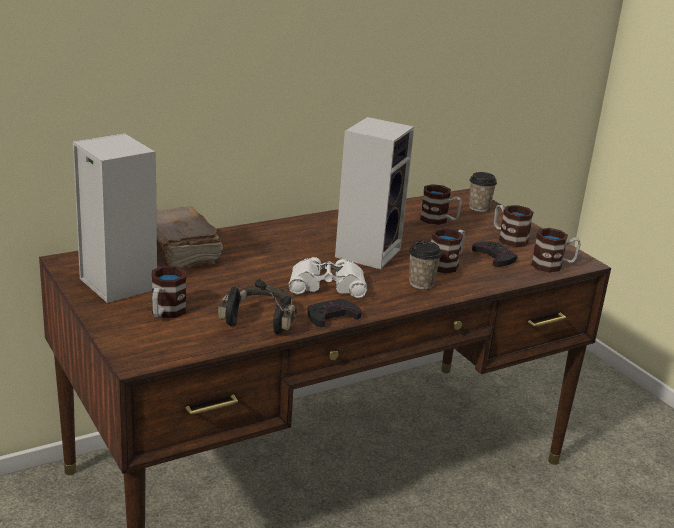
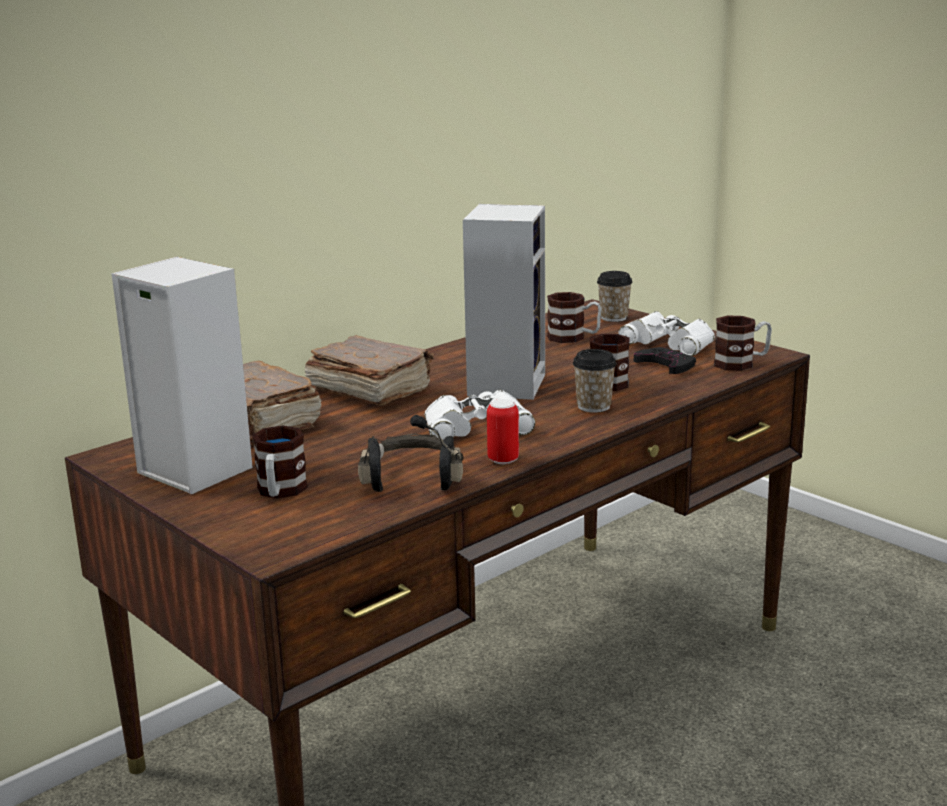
camera: 10 degrees left, 5 degrees down
black game controller [307,299,362,327] -> can [487,399,519,464]
mug [494,205,534,247] -> white binoculars [618,311,715,356]
none -> brown book [305,335,434,405]

